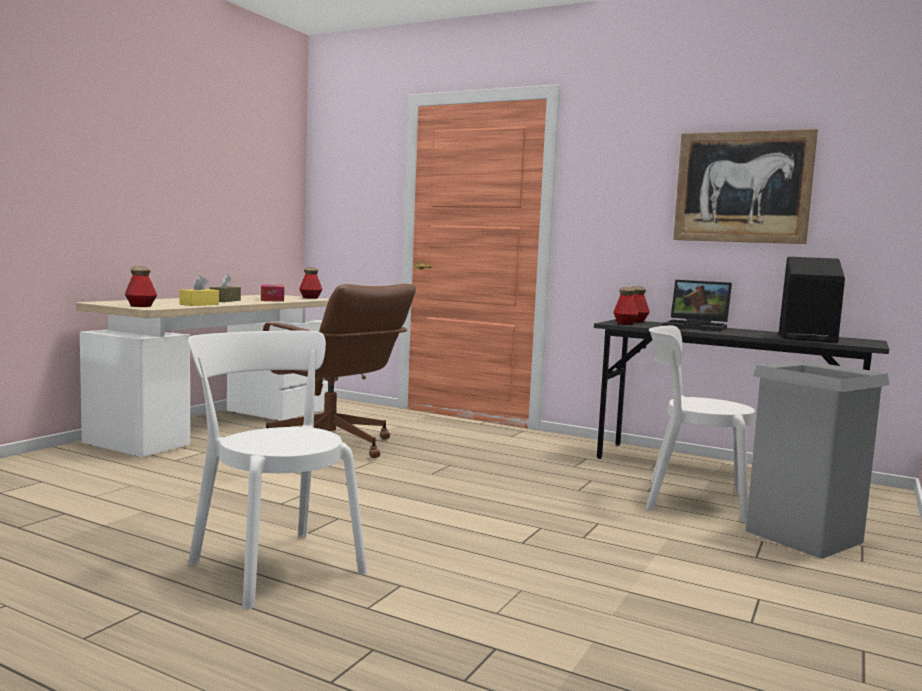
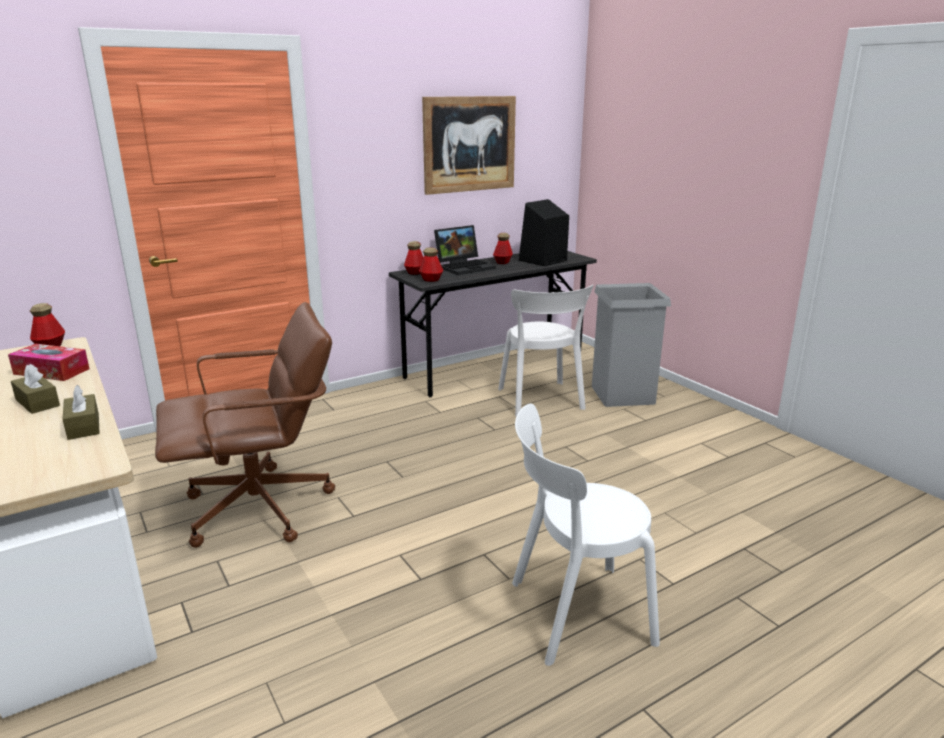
camera: 60 degrees left, 15 degrees up
bottle [125,266,157,307] -> bottle moved to [493,233,513,264]
yellow tissue box [180,276,219,306] -> brown tissue box [63,385,100,440]
white chair [645,326,755,523] -> white chair turned 60 degrees counterclockwise [498,285,594,416]

